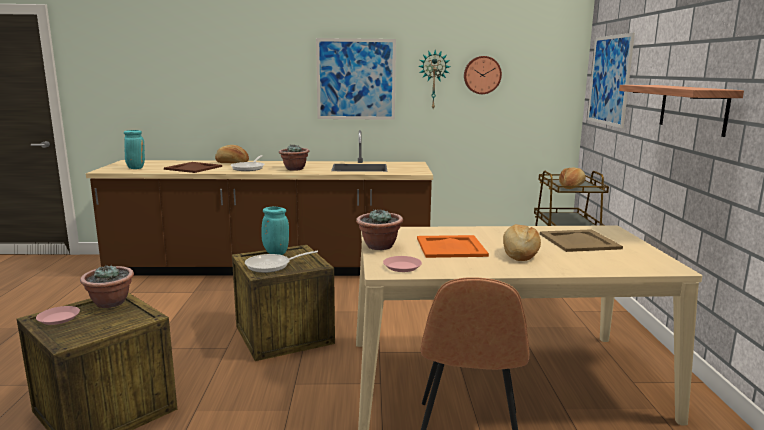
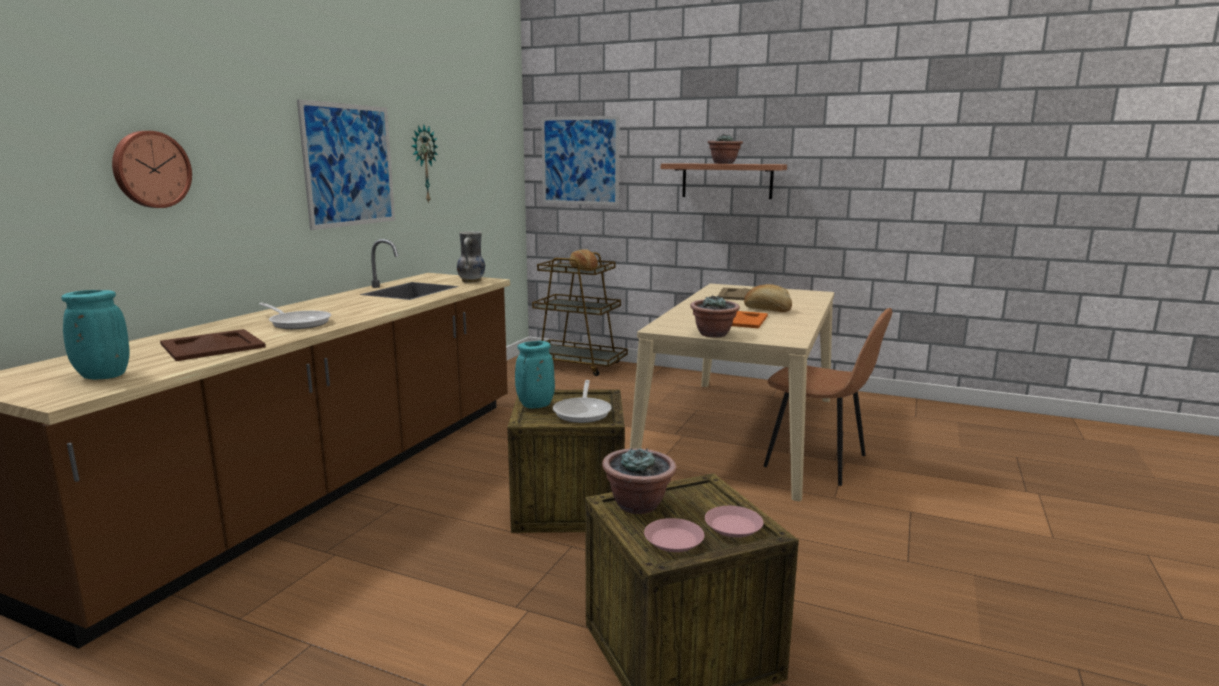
camera: 65 degrees left, 0 degrees up
bread [215,145,249,163] -> none
potted plant [279,144,310,171] -> potted plant moved to [707,134,743,164]
pink plate [383,256,422,272] -> pink plate moved to [705,506,764,538]
wall clock [464,56,502,94] -> wall clock moved to [112,131,192,208]
none -> vase [457,231,485,283]

